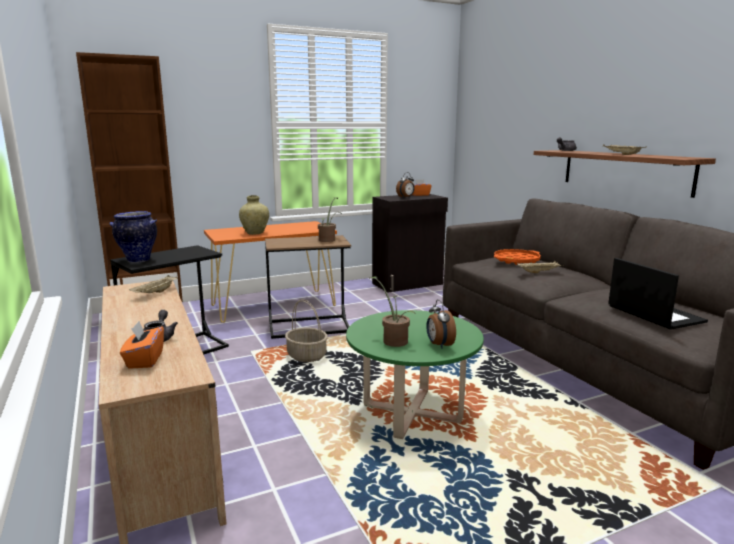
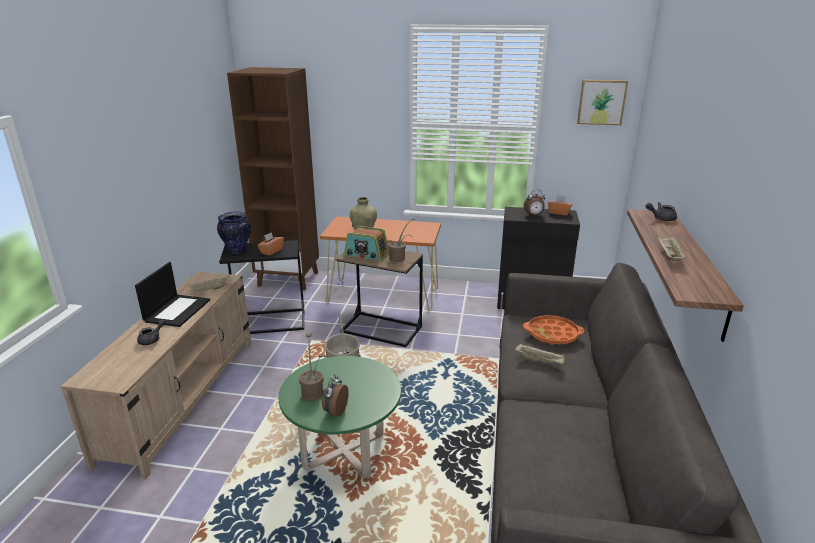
camera: 35 degrees right, 10 degrees up
orange tissue box [120,321,164,369] -> orange tissue box moved to [257,232,284,256]
laptop [608,258,708,330] -> laptop moved to [135,262,210,327]
none -> radio [344,226,389,261]
none -> picture [577,80,628,125]

